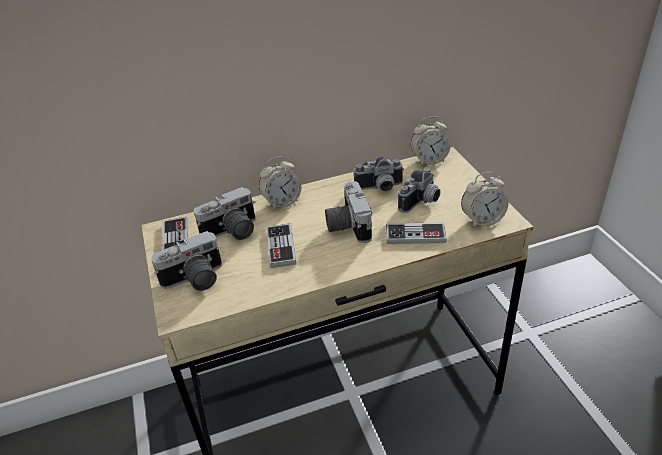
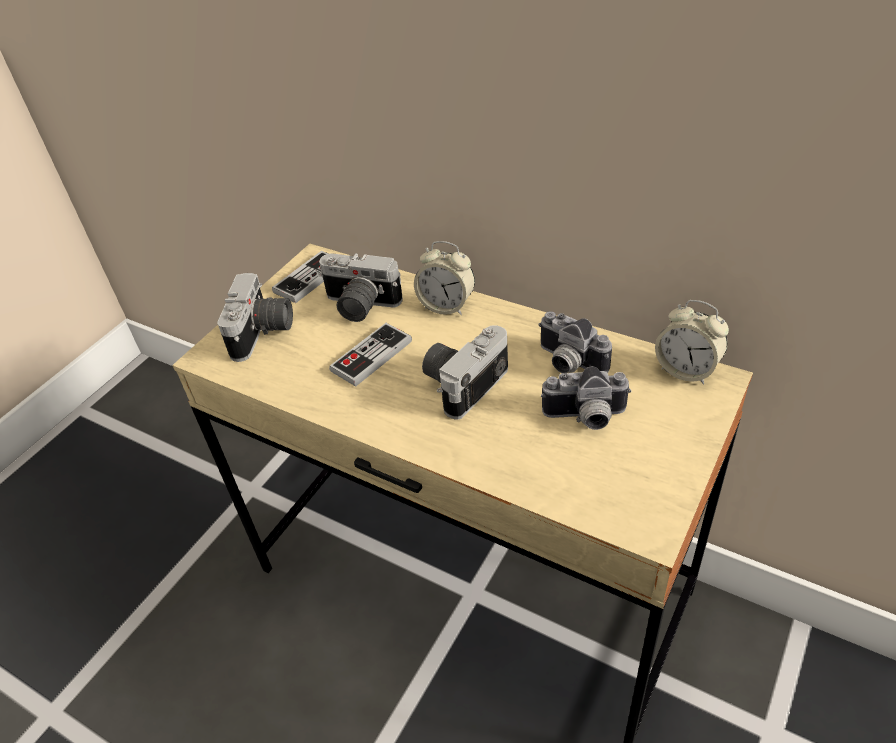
camera: 50 degrees right, 5 degrees up
camera [151,231,222,291] -> camera turned 105 degrees counterclockwise [218,273,293,362]
game controller [386,222,447,244] -> none
alarm clock [461,172,509,228] -> none

